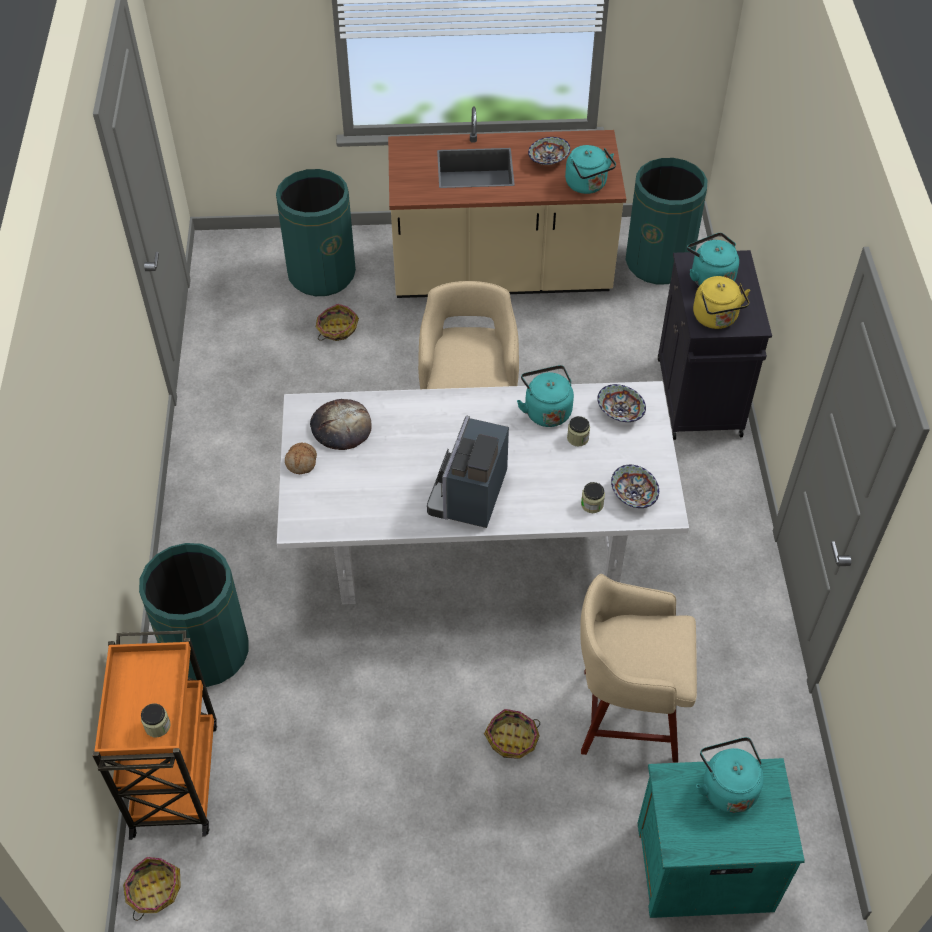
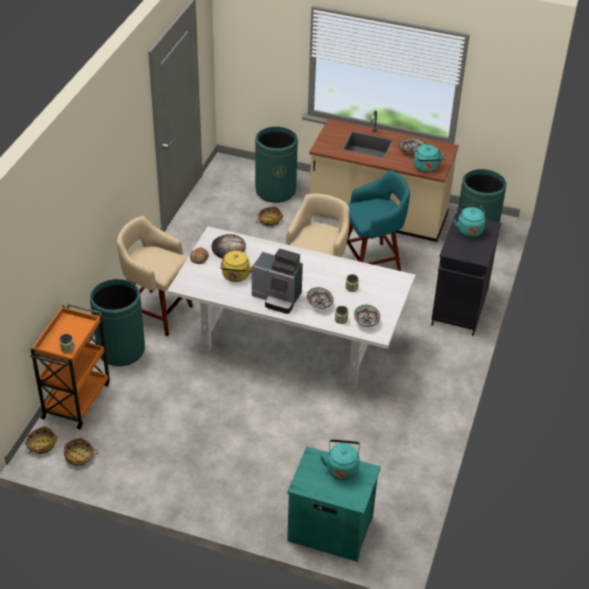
camera: 20 degrees right, 10 degrees down
coffee machine [427,415,509,528] -> coffee machine turned 105 degrees counterclockwise [252,249,303,314]
basket [484,709,540,759] -> basket moved to [64,438,98,466]
turquoise kettle [517,365,574,427] -> none
beige stool [580,574,697,763] -> beige stool moved to [117,216,193,337]
bowl [597,384,646,422] -> bowl moved to [307,287,333,309]
yellow kettle [693,276,750,329] -> yellow kettle moved to [220,251,255,282]
none -> turquoise stool [347,170,410,271]

